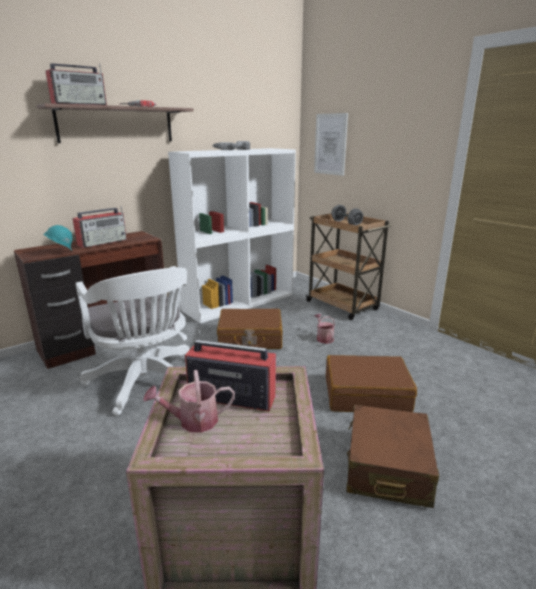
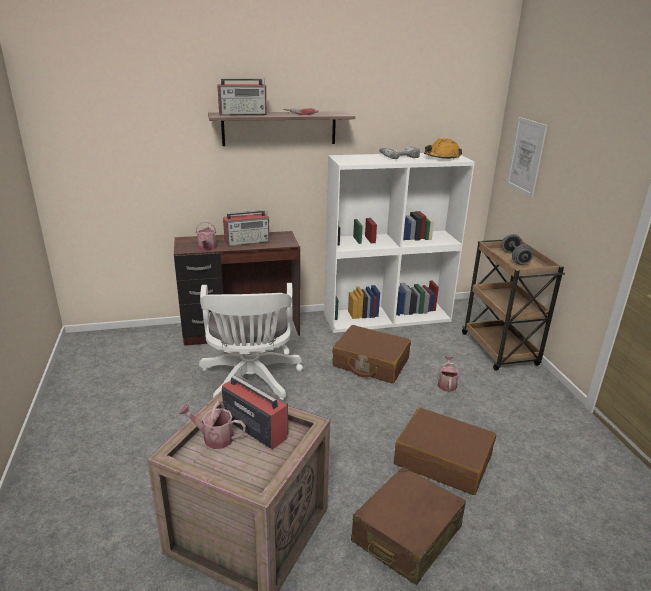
camera: 25 degrees right, 5 degrees up
turquoise hard hat [44,225,72,250] -> watering can [195,222,216,251]
none -> orange hard hat [424,138,462,160]

